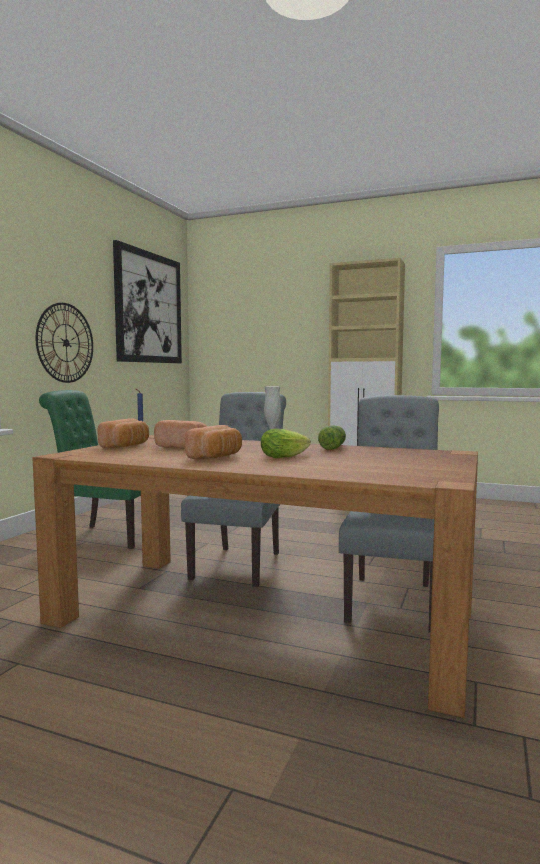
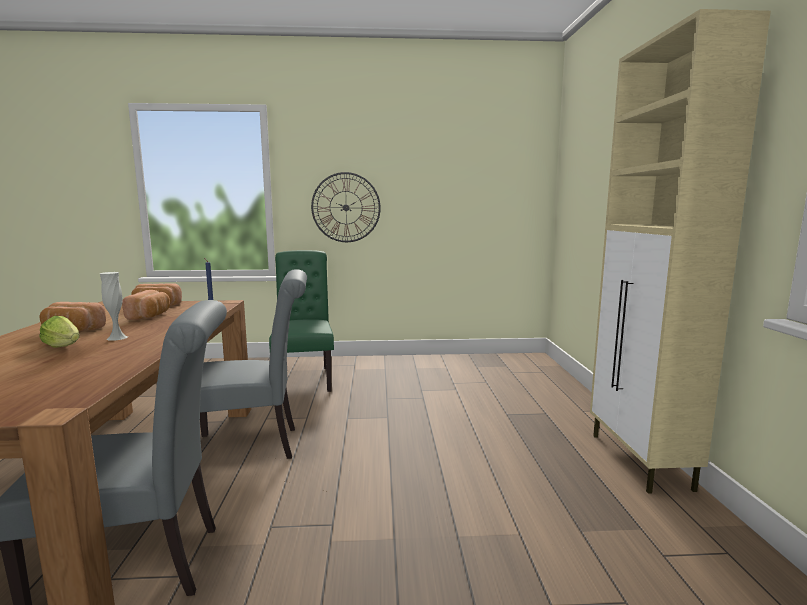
camera: 65 degrees right, 5 degrees up
picture [113,240,182,363] -> none
lettuce [318,425,346,450] -> none

